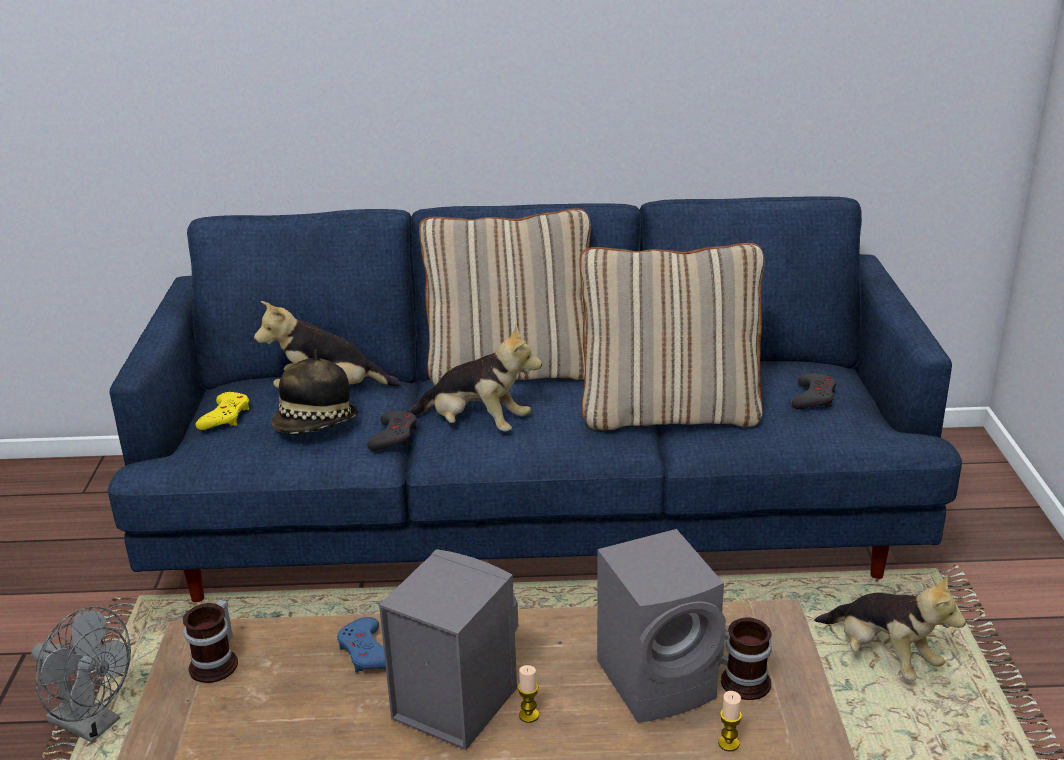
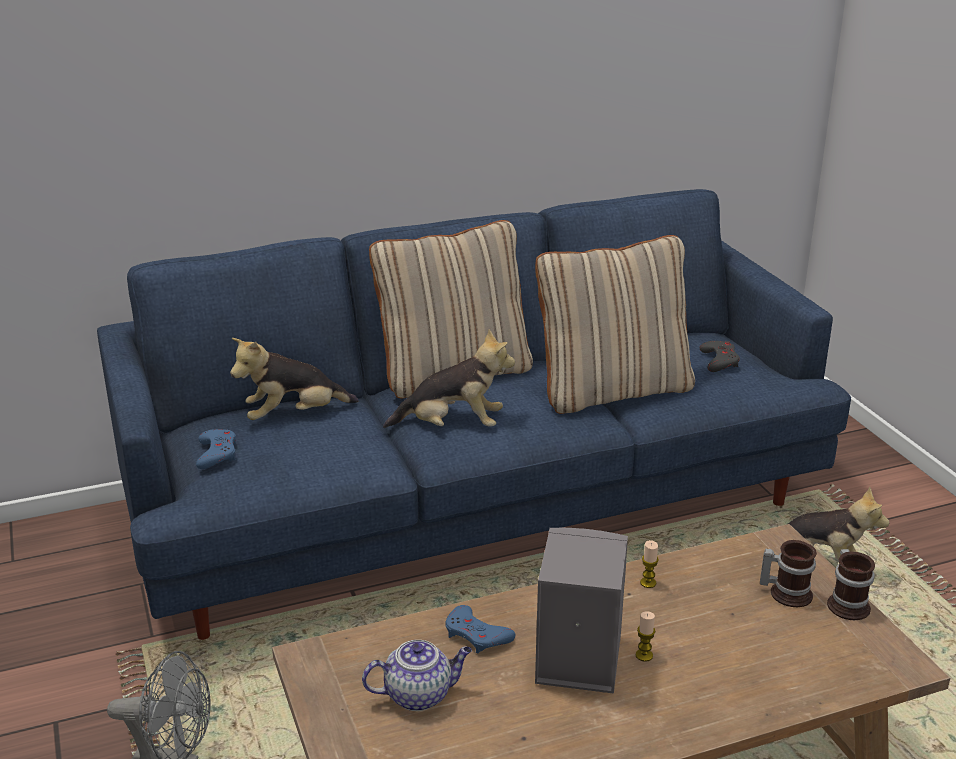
camera: 20 degrees left, 0 degrees up
mug [183,600,238,683] -> mug moved to [827,549,875,620]
yellow game controller [196,392,249,430] -> blue game controller [196,429,236,469]
hat [272,350,358,434] -> none
grey game controller [367,410,417,451] -> none
grey speaker [597,529,726,723] -> none
candle [718,691,742,752] -> candle moved to [640,540,659,588]
none -> teapot [362,640,472,711]

